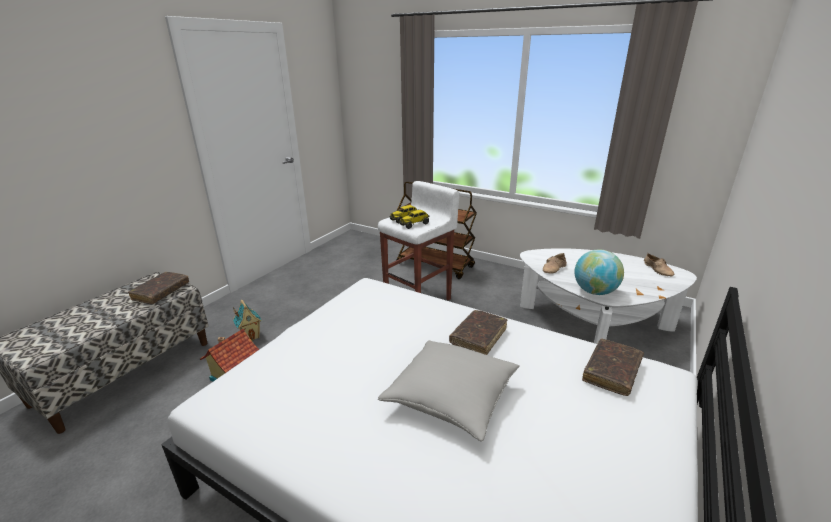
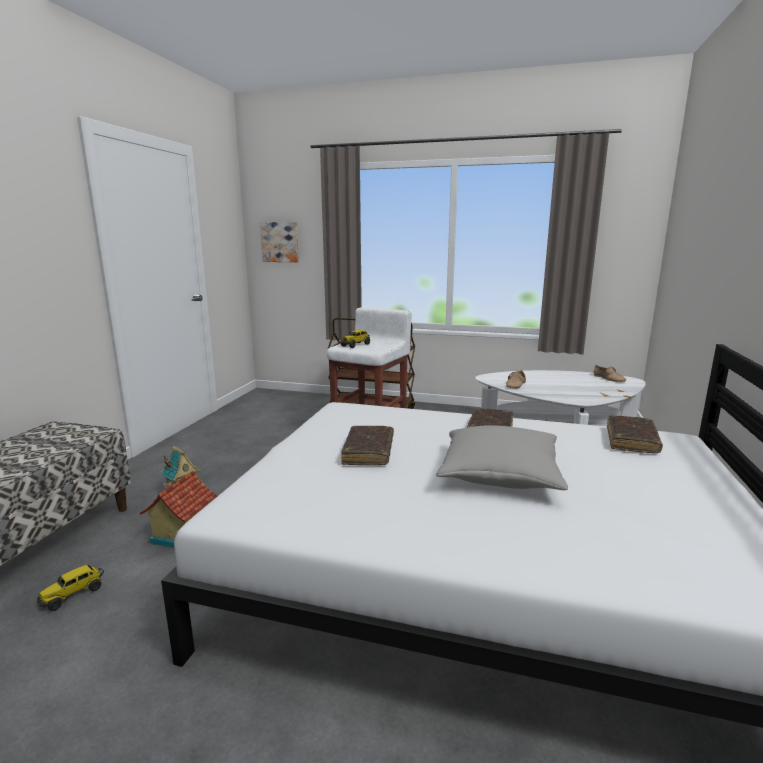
camera: 15 degrees left, 10 degrees down
brown book [128,272,189,304] -> brown book moved to [341,426,394,465]
toy truck [399,210,430,229] -> toy truck moved to [37,565,104,611]
globe [575,249,624,295] -> none
none -> picture [260,222,299,262]

